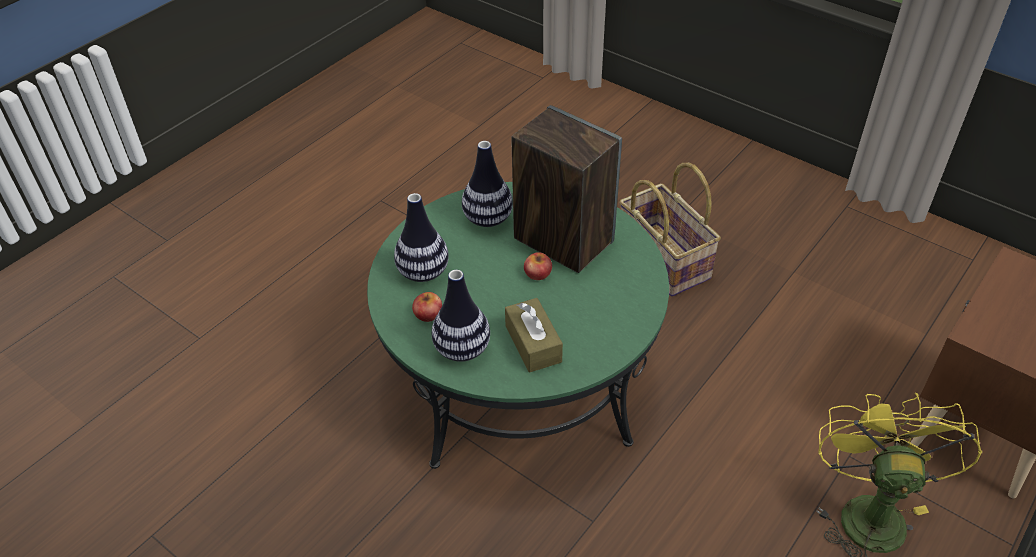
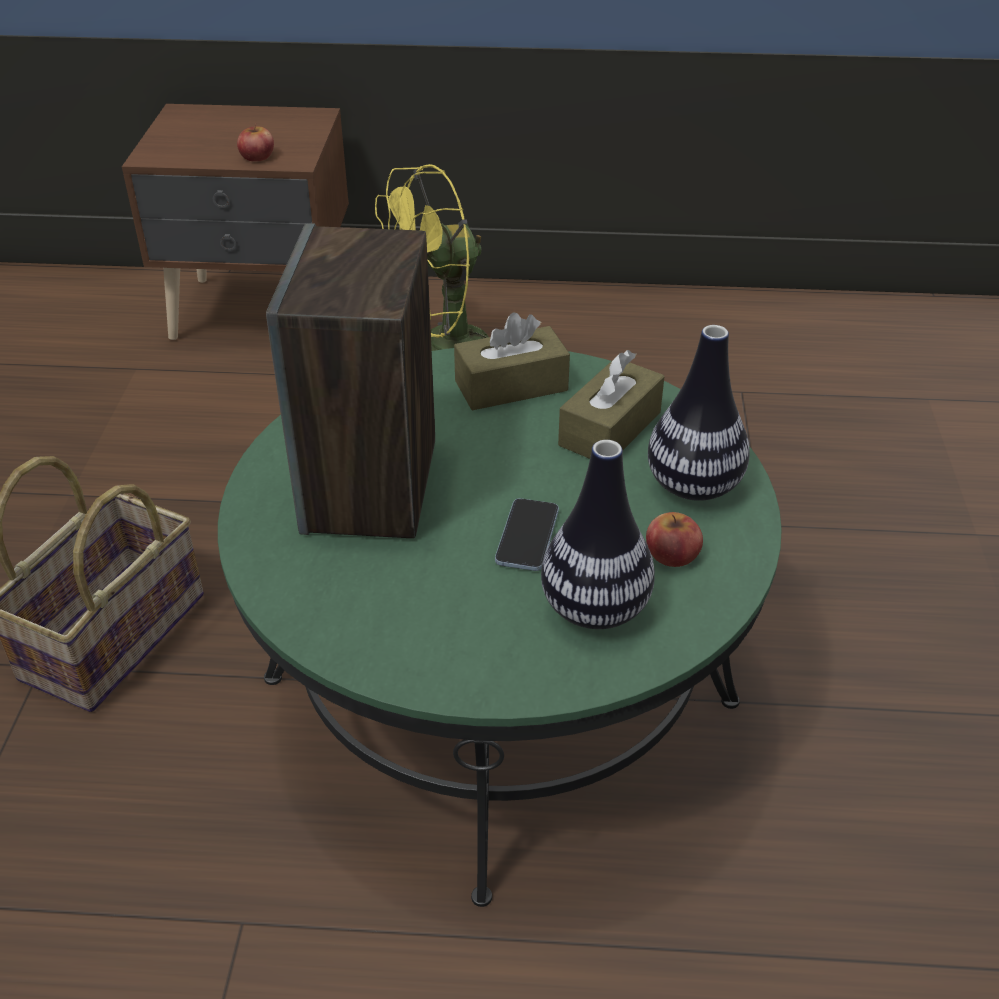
camera: 125 degrees left, 5 degrees down
vase [462,141,513,227] -> none
apple [524,252,552,280] -> apple moved to [237,124,274,162]
none -> brown tissue box [454,312,570,410]
none -> phone [495,498,559,571]

